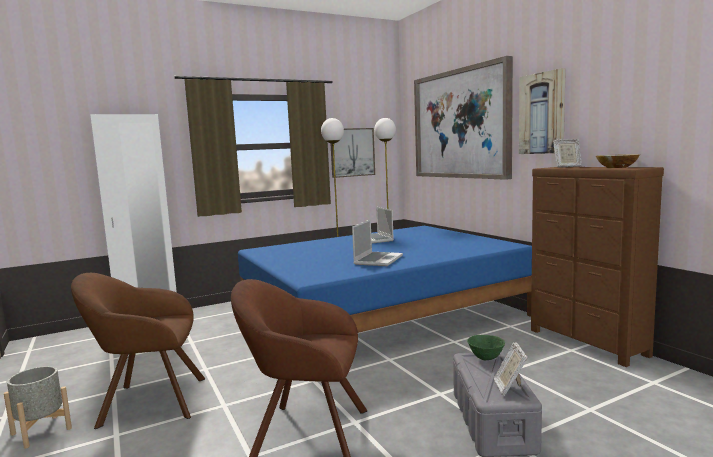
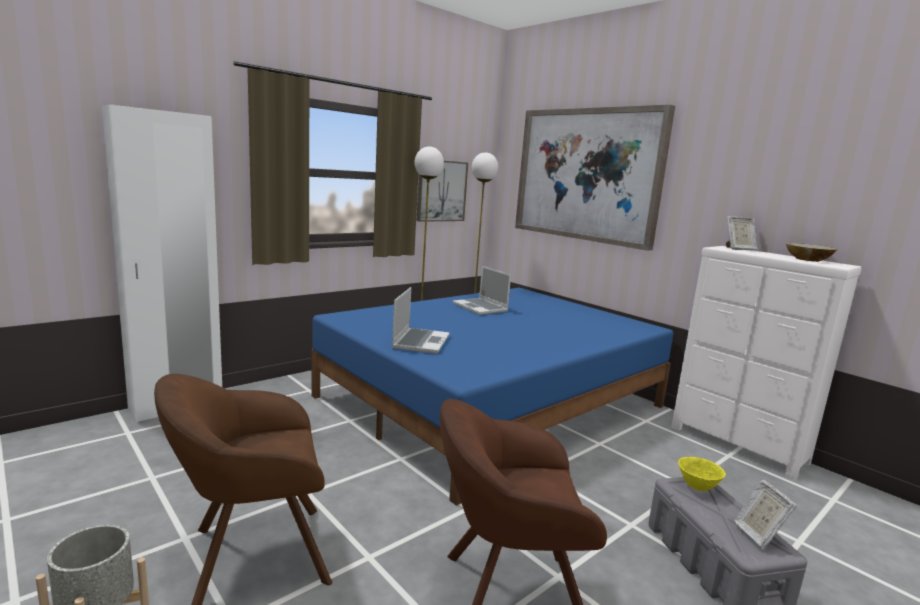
camera: 15 degrees left, 5 degrees up
laptop [352,219,403,266] -> laptop moved to [392,287,450,354]
green bowl [467,335,505,360] -> yellow bowl [678,457,726,491]
picture [519,68,566,154] -> none
brown dresser [531,167,664,367] -> white dresser [671,246,862,479]

